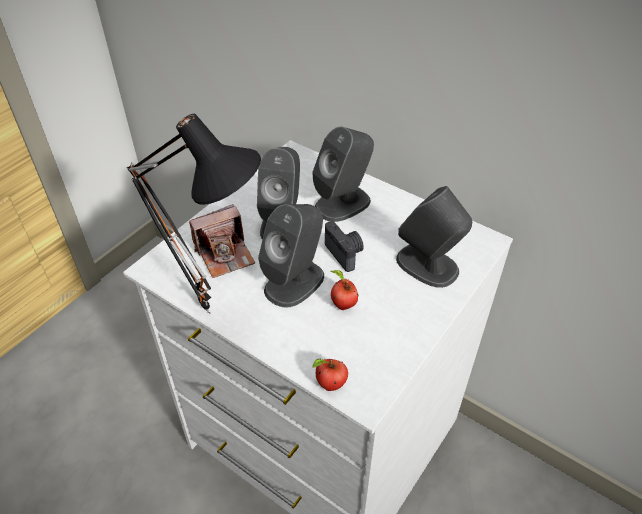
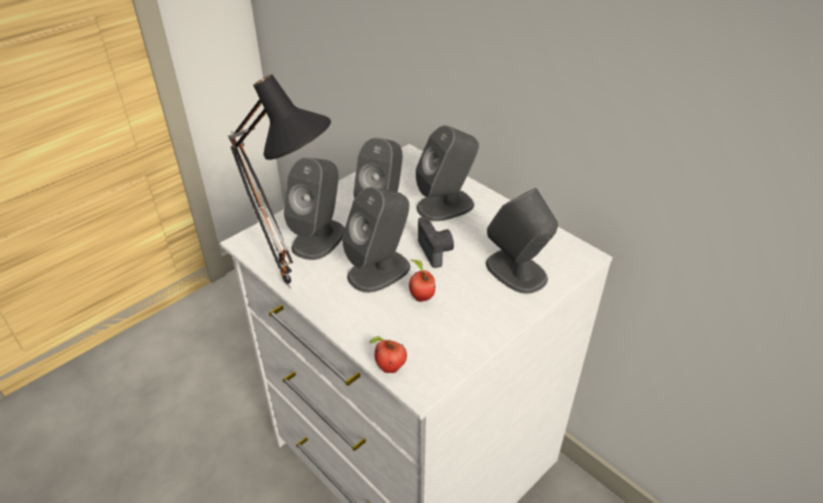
camera: 10 degrees right, 5 degrees down
camera [189,204,255,278] -> grey speaker [284,158,345,260]

